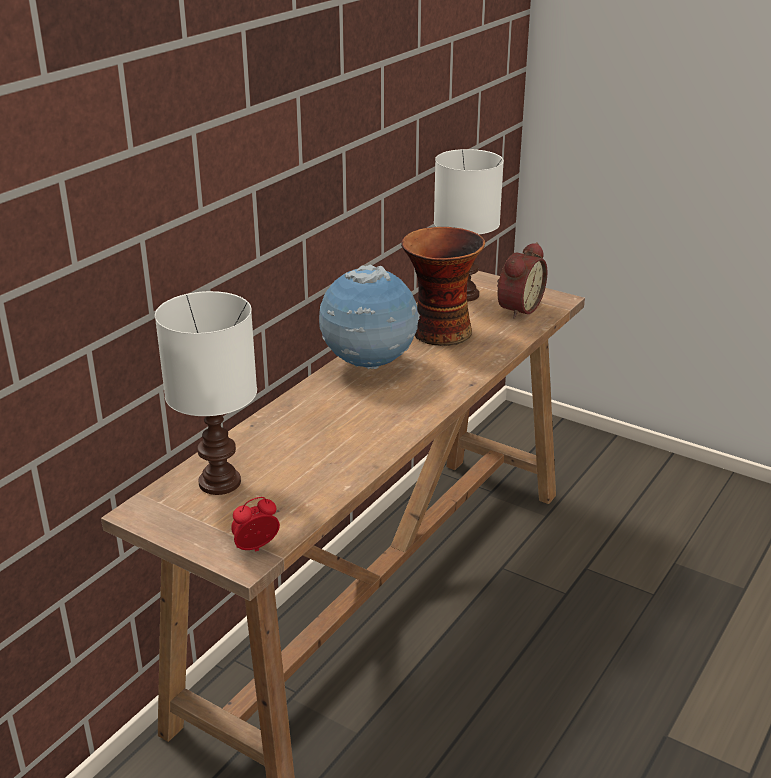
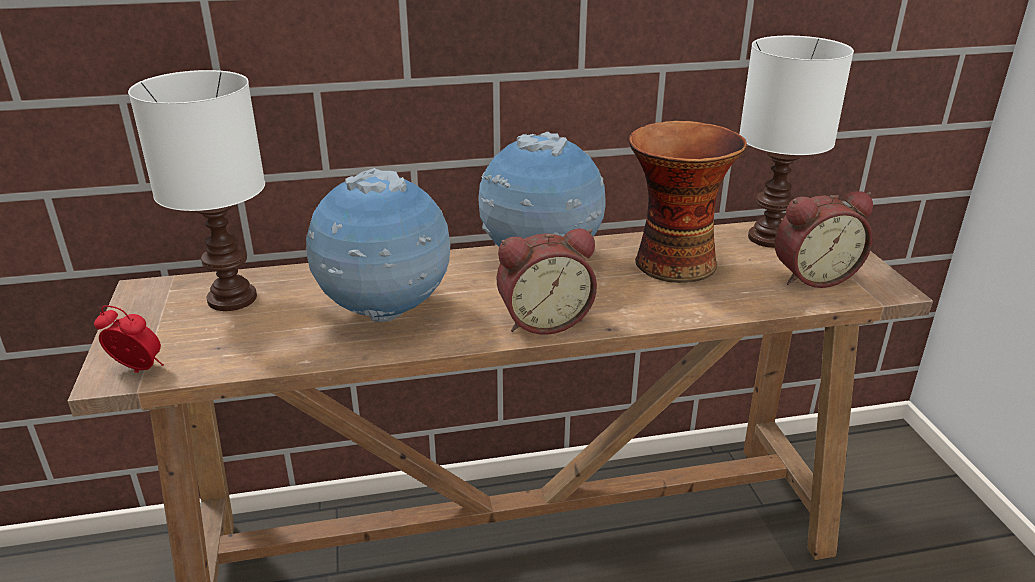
camera: 45 degrees right, 0 degrees up
none -> globe [306,168,451,322]
none -> alarm clock [497,228,597,335]

